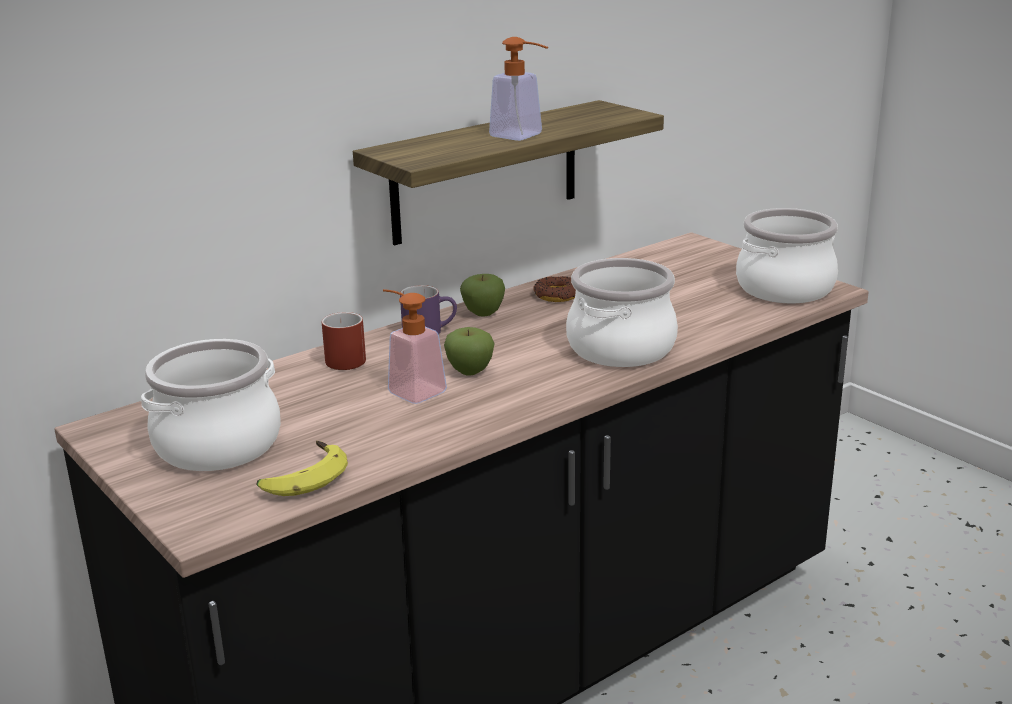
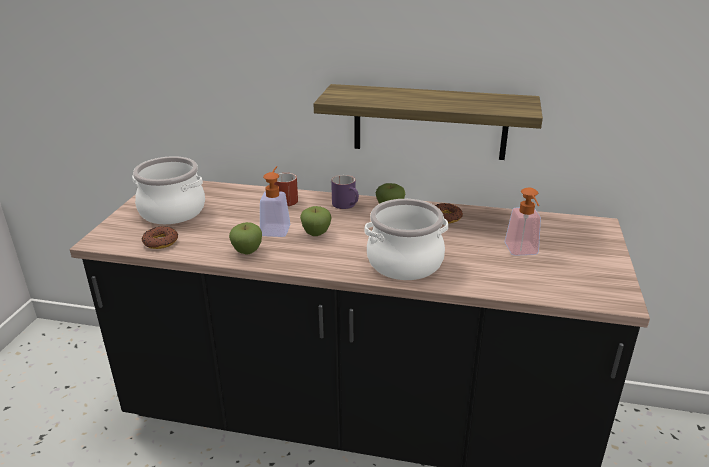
camera: 50 degrees right, 5 degrees up
banana [257,441,348,496] -> donut [142,226,178,249]
soap dispenser [489,37,548,141] -> soap dispenser moved to [504,188,541,256]
cooking pot [736,208,838,303] -> none
none -> apple [229,222,262,254]

